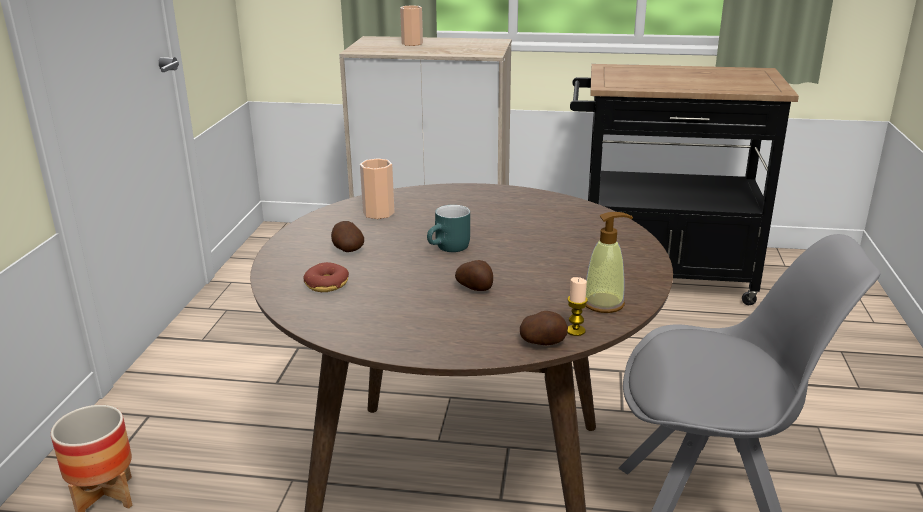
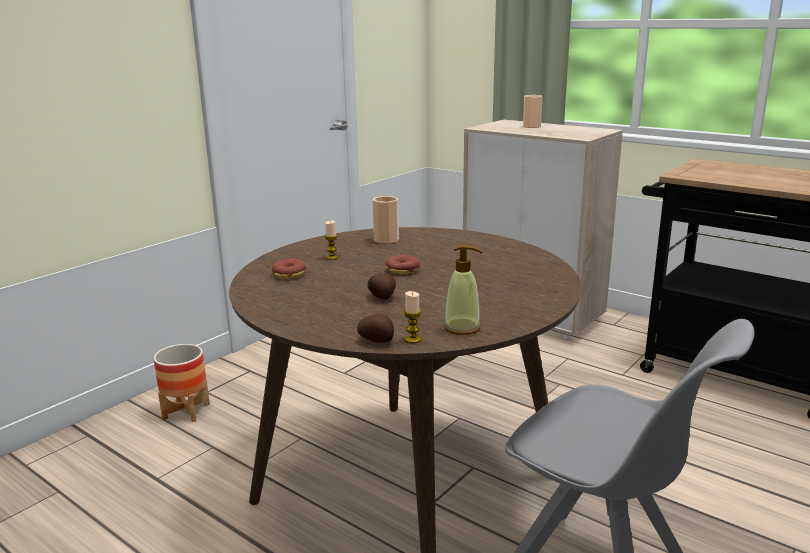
camera: 30 degrees right, 5 degrees down
potato [331,221,364,252] -> candle [324,221,338,260]
turquoise mug [427,205,470,252] -> donut [386,254,420,274]

